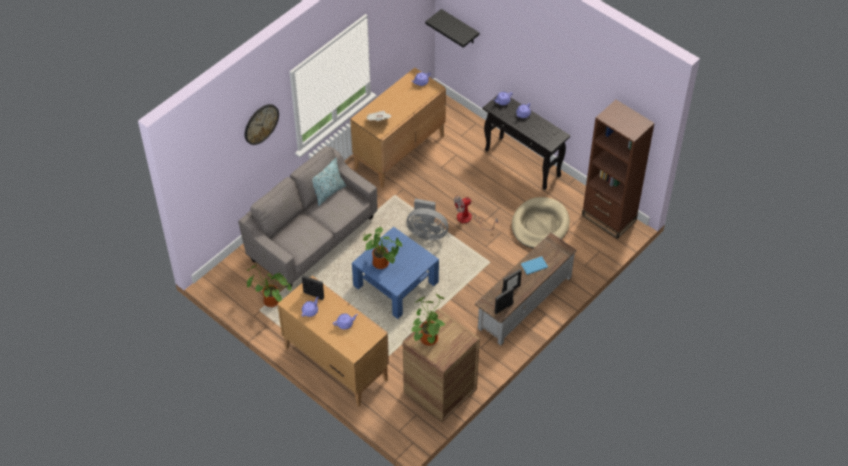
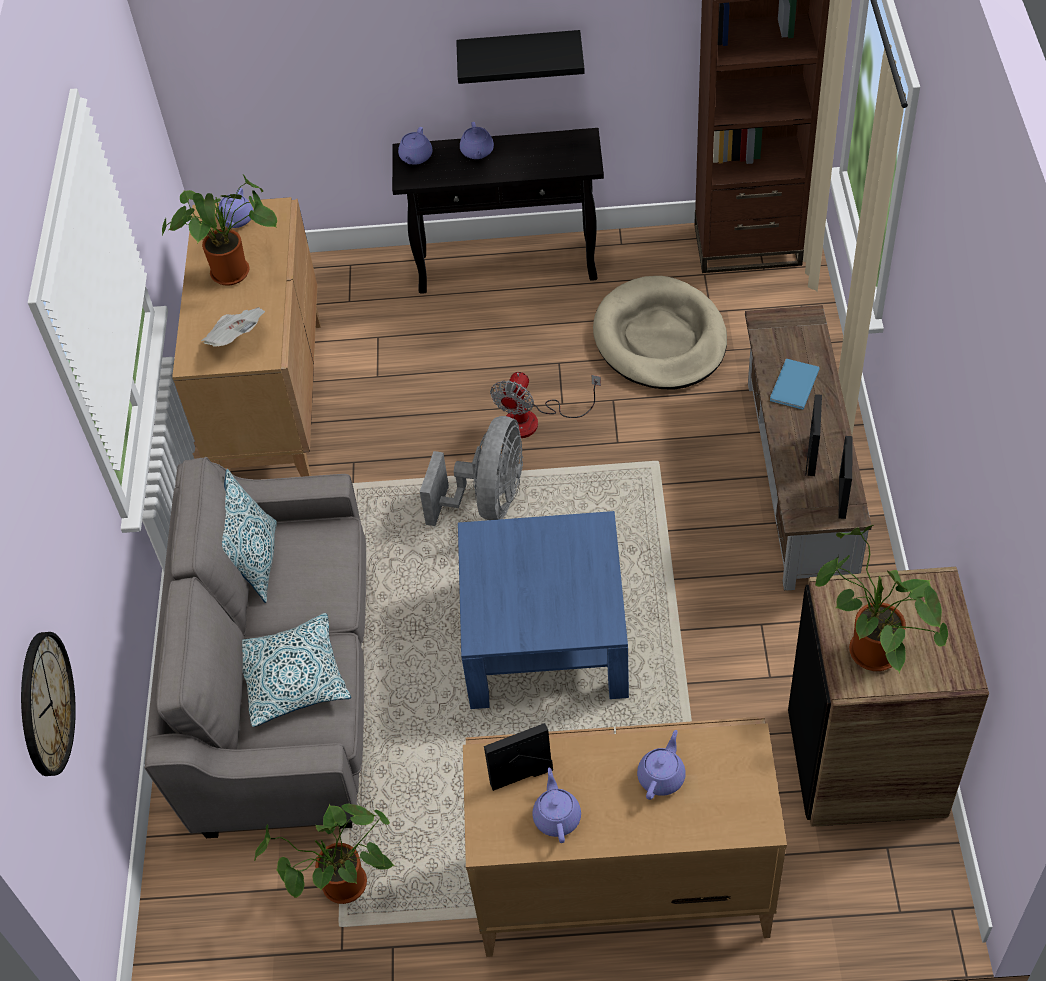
camera: 40 degrees left, 0 degrees up
wall clock [245,104,279,145] -> wall clock moved to [21,632,76,776]
potted plant [362,227,402,269] -> potted plant moved to [162,175,277,286]
grey fan [407,199,449,240] -> grey fan turned 45 degrees counterclockwise [420,416,523,526]
black shelf [425,9,479,48] -> black shelf moved to [456,30,585,84]
none -> pillow [242,613,351,727]

